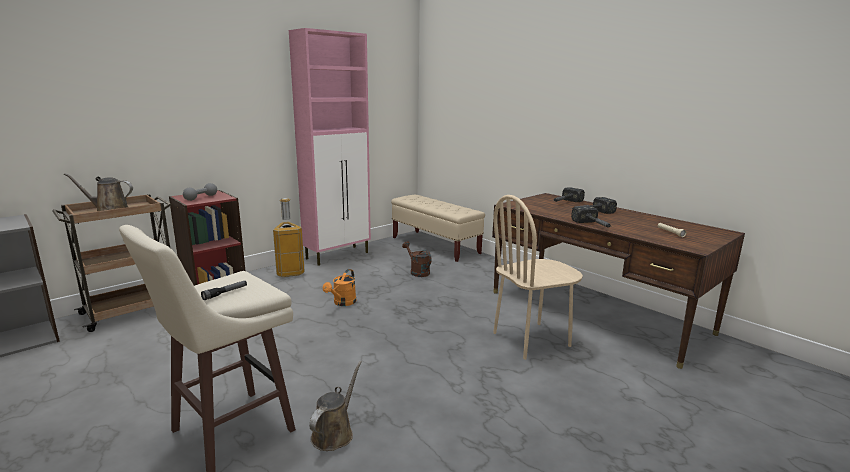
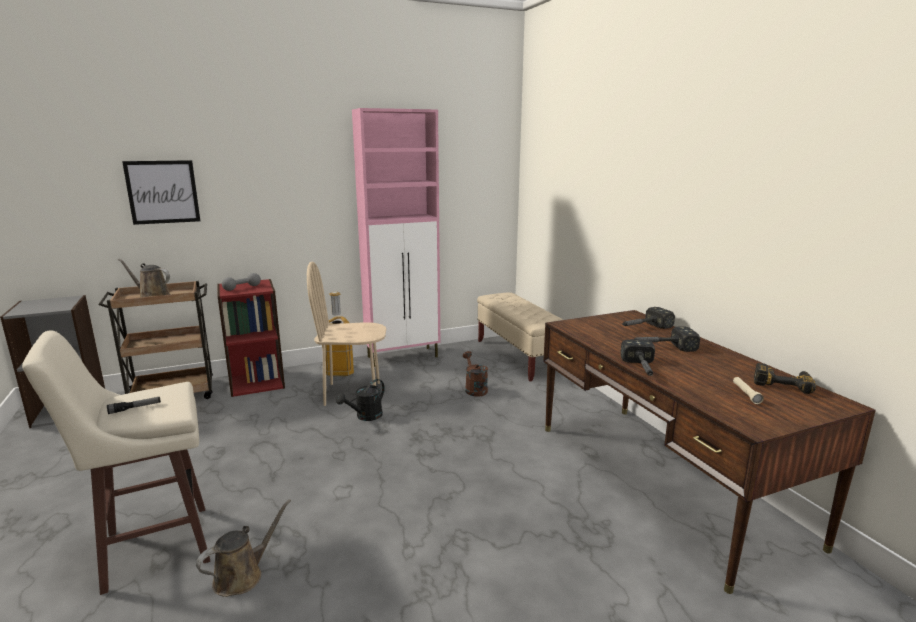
camera: 20 degrees right, 0 degrees up
orange watering can [323,269,356,306] -> black watering can [336,379,385,421]
beige chair [493,195,583,360] -> beige chair moved to [307,262,386,406]
none -> picture [122,160,200,225]
none -> power drill [754,363,816,394]

